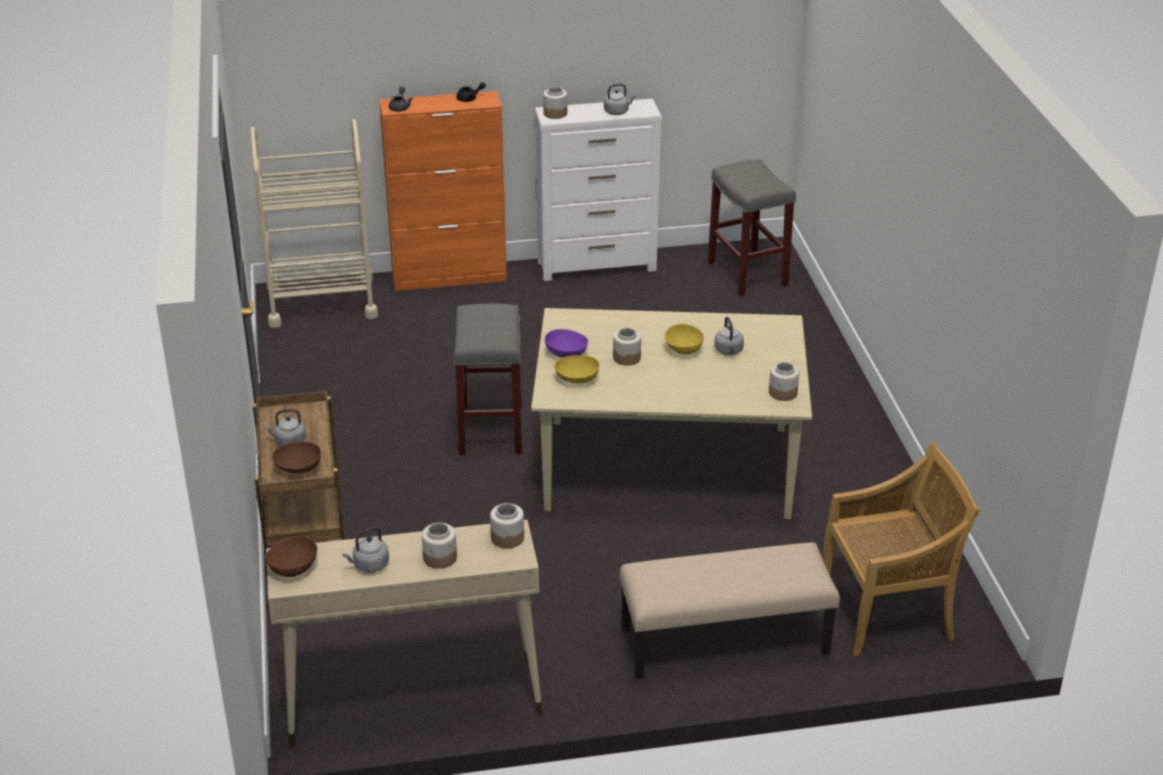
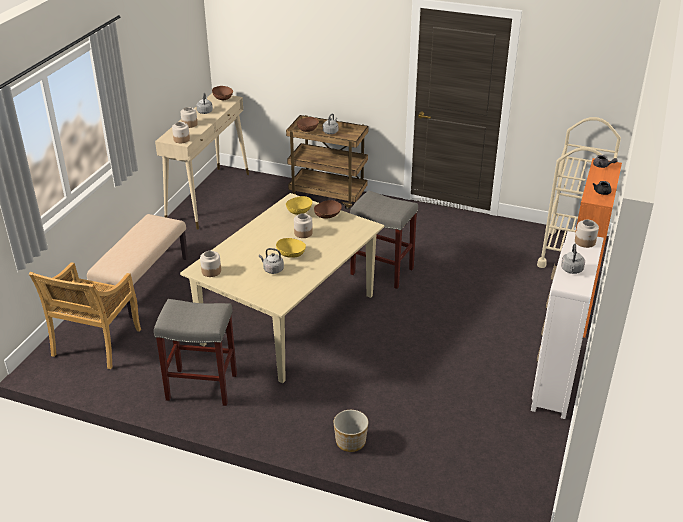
camera: 120 degrees right, 0 degrees up
purple bowl [545,329,588,358] -> brown bowl [314,200,342,219]
grey stool [708,159,796,296] -> grey stool moved to [154,299,237,406]
none -> planter [333,410,368,452]

